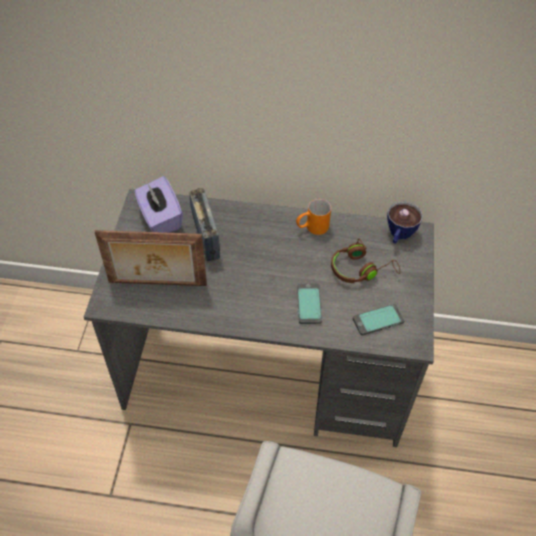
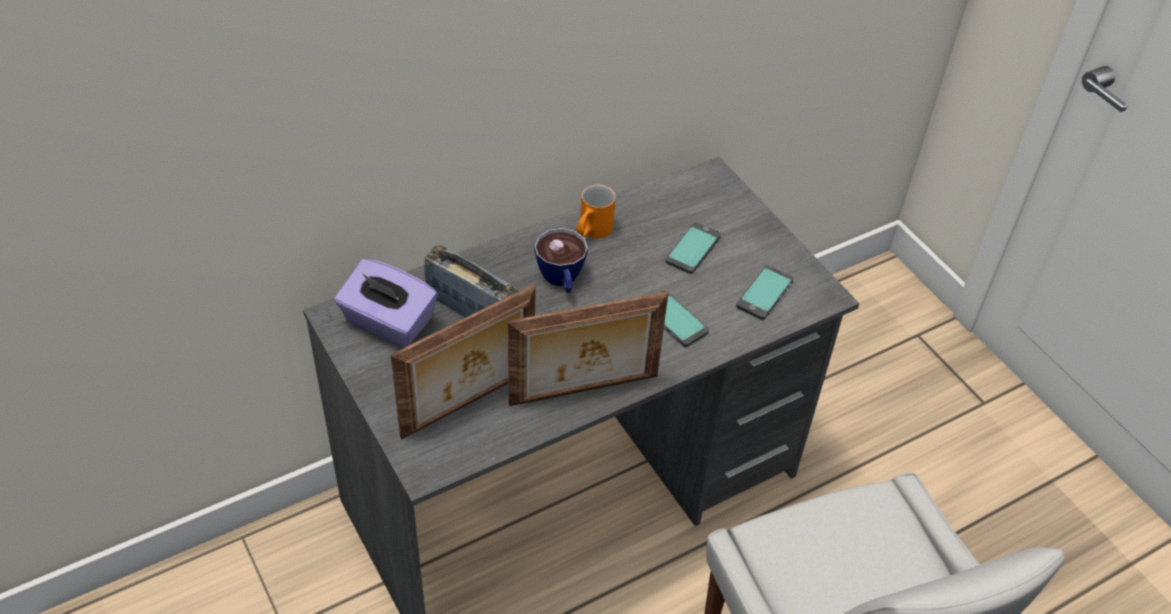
camera: 40 degrees left, 5 degrees down
brown headphones [331,239,400,283] -> phone [665,222,721,274]
cup [387,202,423,243] -> cup moved to [534,228,588,293]
none -> picture frame [508,291,668,406]

